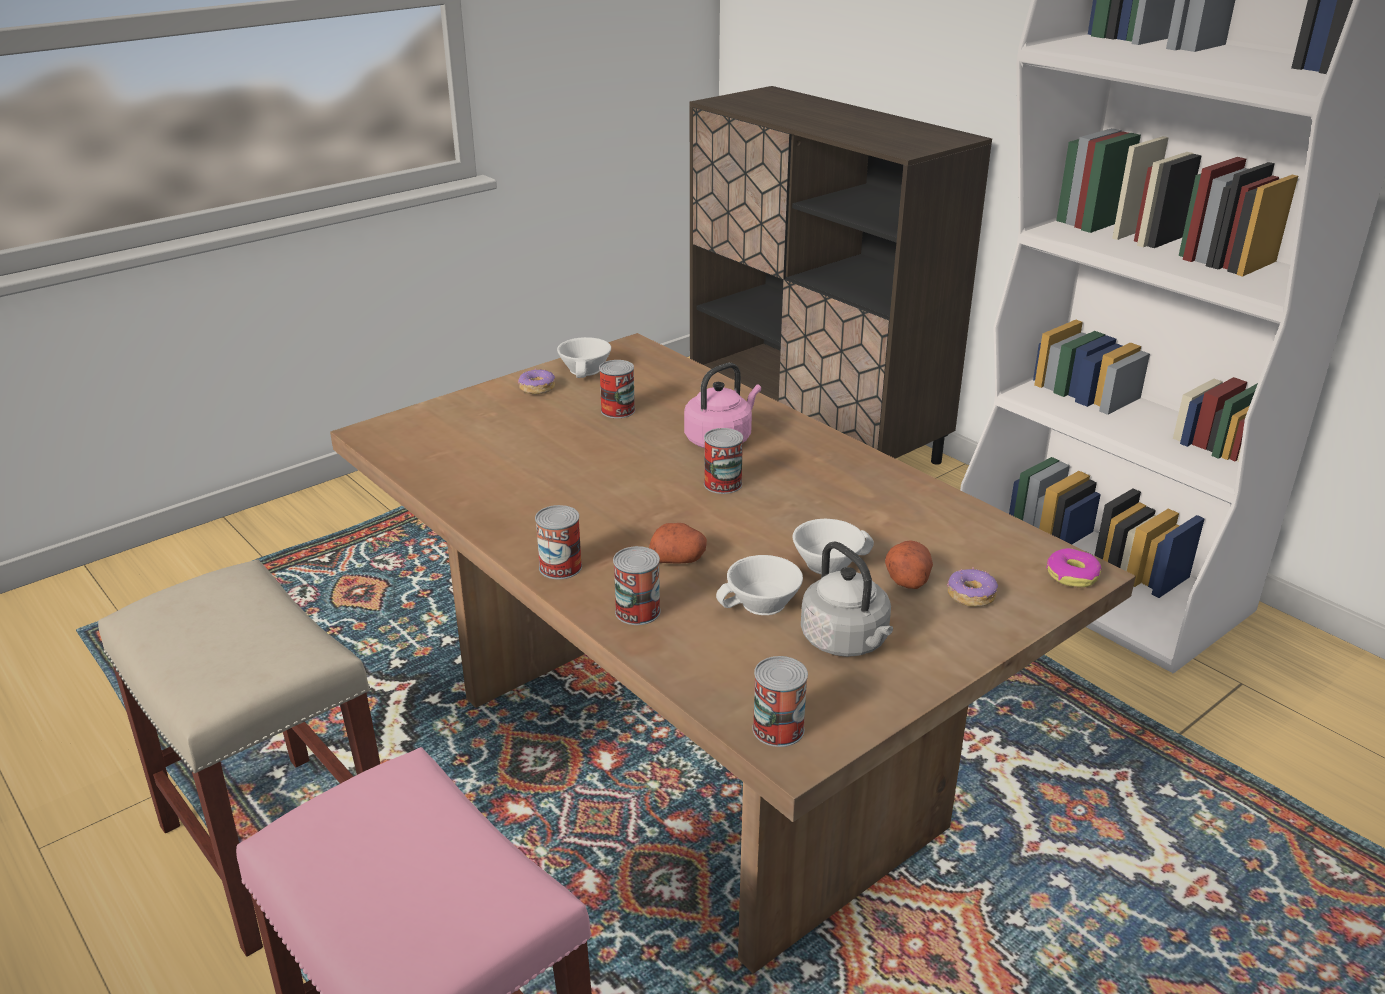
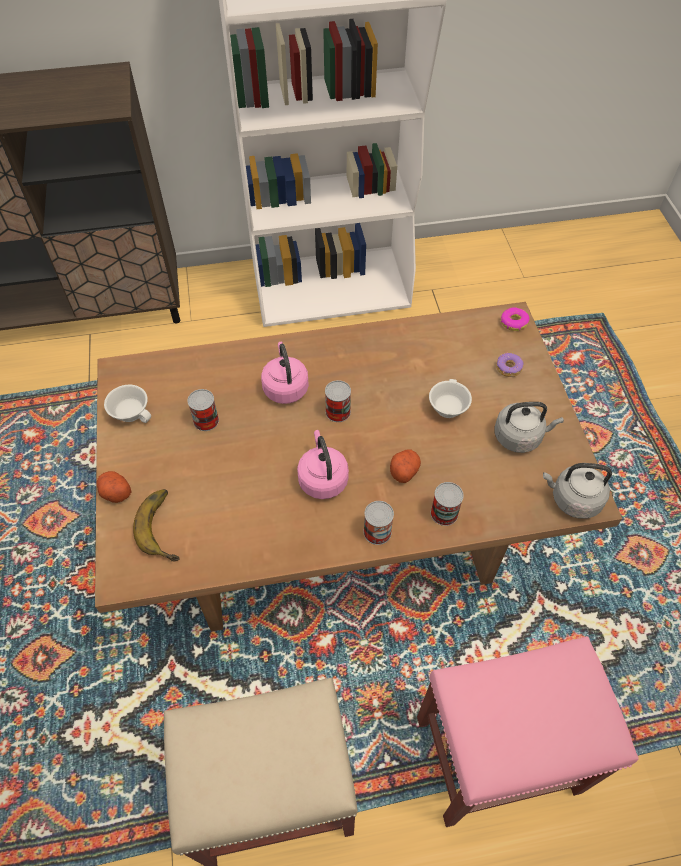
camera: 60 degrees left, 25 degrees up
donut [518,368,555,394] -> none
white cup [716,555,803,615] -> none
can [752,656,808,747] -> grey kettle [543,463,612,519]
potato [885,541,933,589] -> potato moved to [97,471,131,503]
none -> banana [133,489,179,562]
none -> pink kettle [297,430,349,499]

